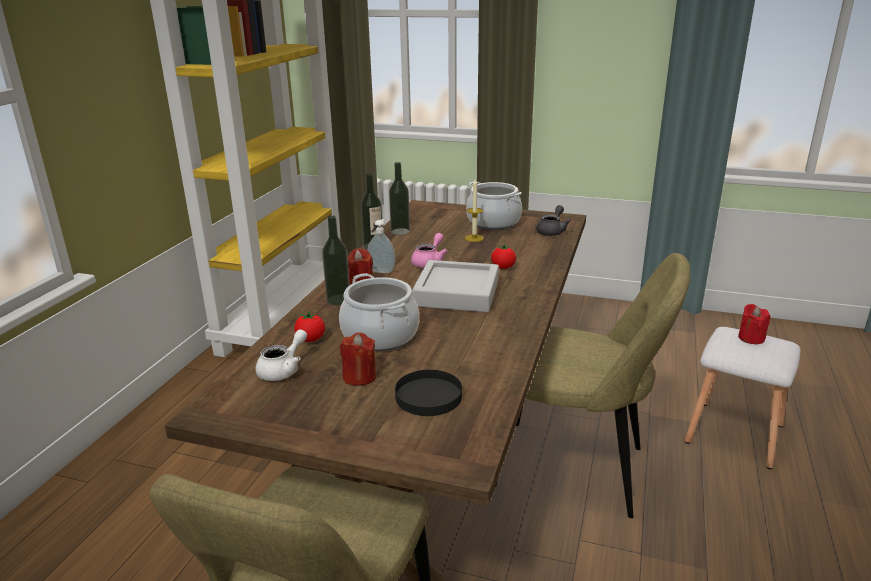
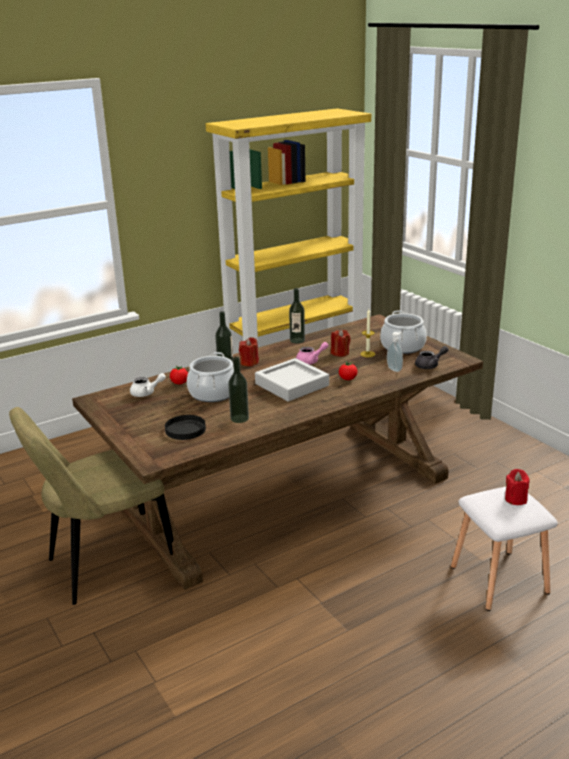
camera: 40 degrees right, 0 degrees up
red candle [340,332,376,386] -> red candle moved to [331,329,351,357]
soap dispenser [367,219,395,273] -> soap dispenser moved to [387,332,403,372]
bottle [389,162,410,235] -> bottle moved to [228,356,249,423]
beige chair [495,253,690,518] -> none

